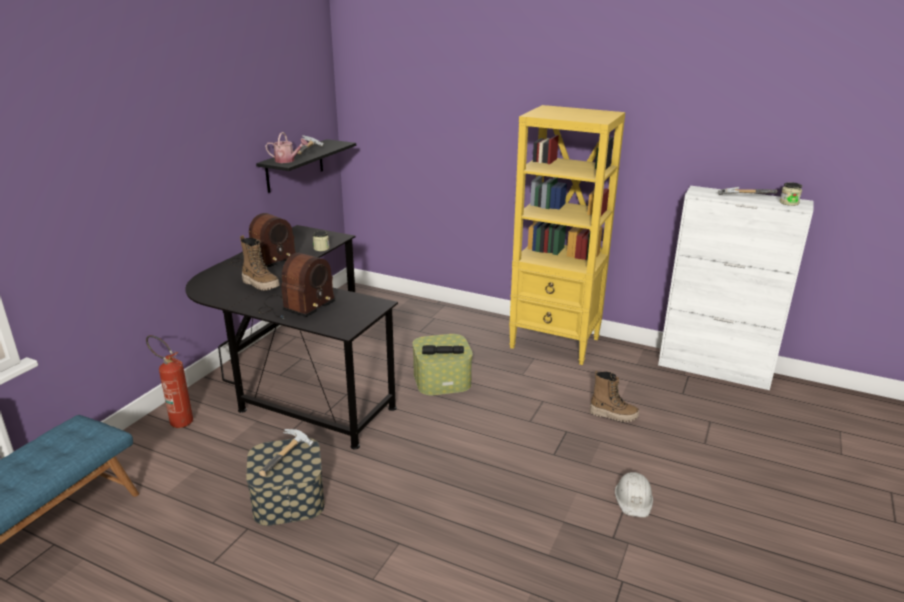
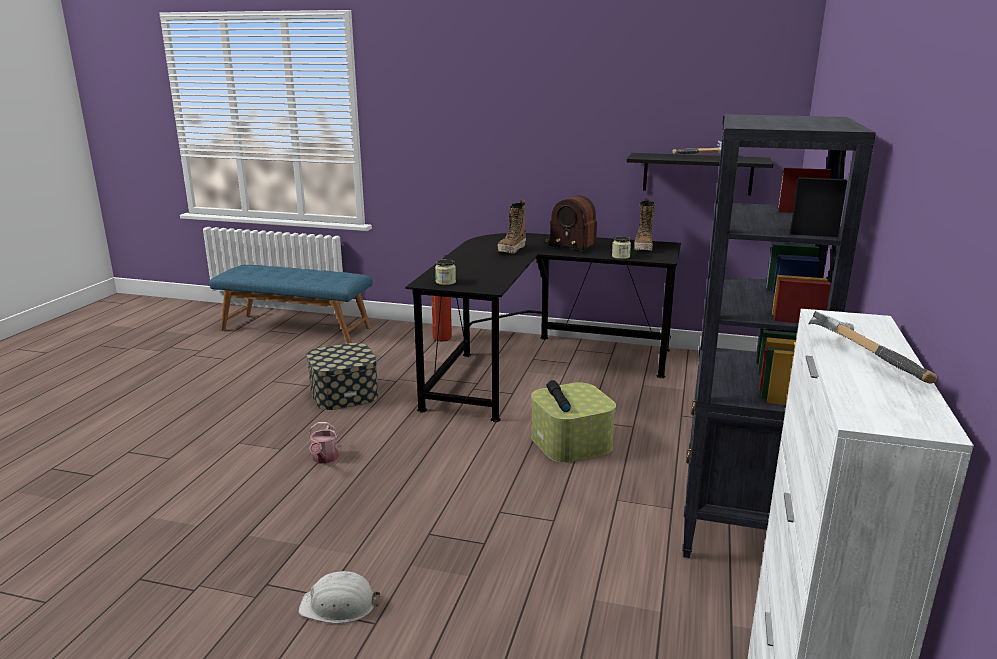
camera: 80 degrees right, 5 degrees down
radio [258,253,335,319] -> none
hammer [259,429,314,477] -> none
watering can [265,132,308,163] -> watering can moved to [309,422,339,464]
yellow bookcase [509,105,625,365] -> black bookcase [682,114,876,558]
boot [590,370,639,422] -> boot moved to [634,198,656,251]
jar [780,182,802,206] -> jar moved to [435,259,456,285]

